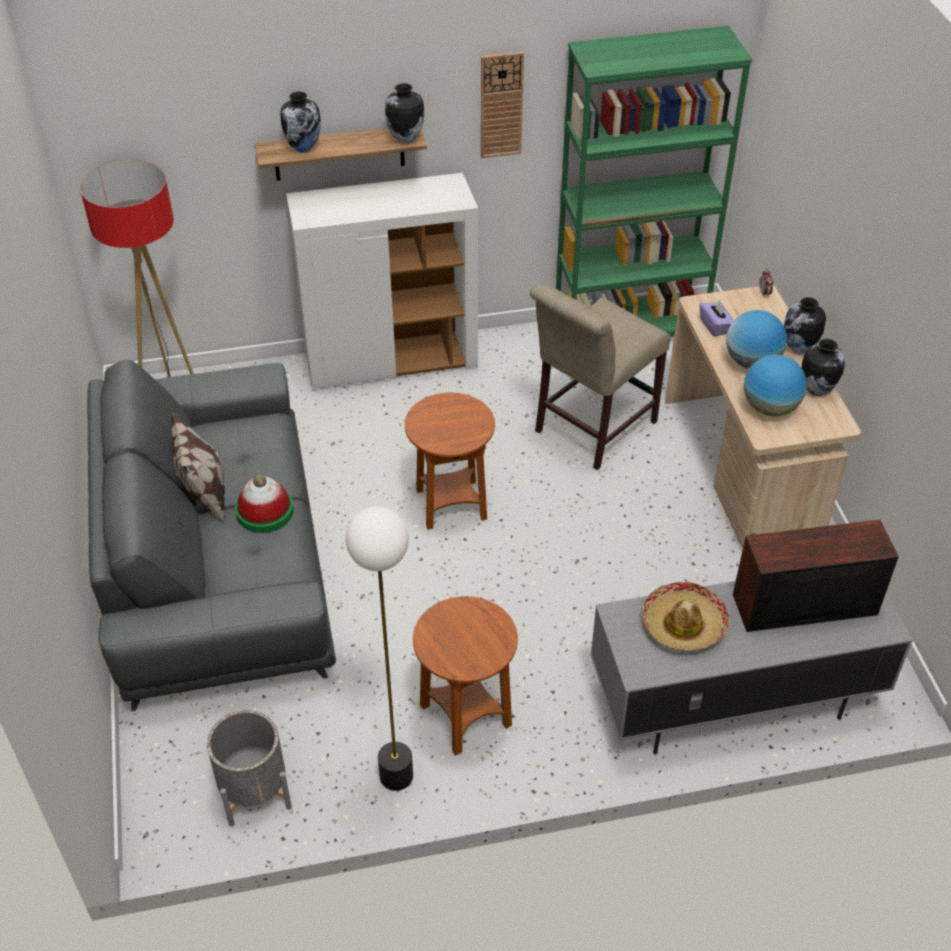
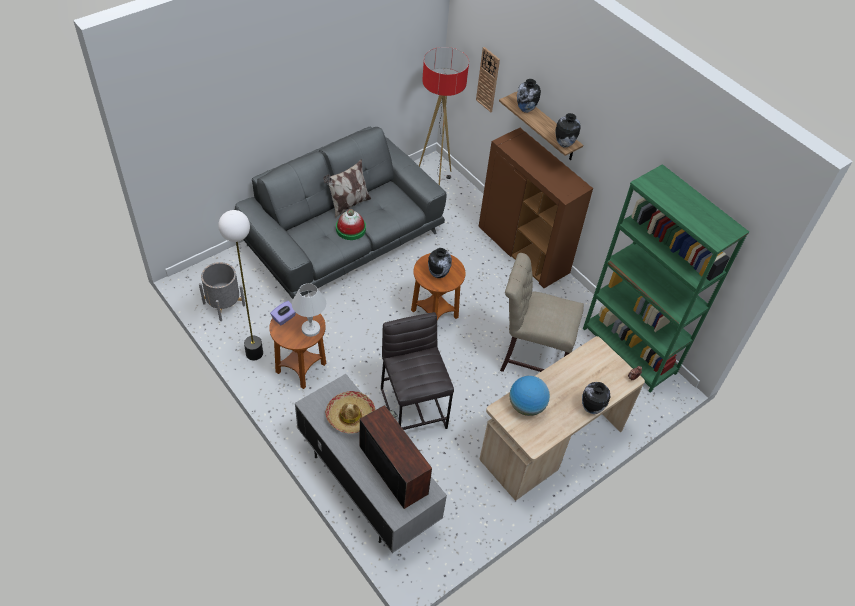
camera: 60 degrees right, 5 degrees up
white cabinet [286,173,478,390] -> brown cabinet [478,128,593,288]
wall clock [481,52,524,158] -> wall clock moved to [476,47,500,112]
purple tissue box [700,299,734,337] -> purple tissue box moved to [270,301,296,325]
globe [726,310,787,369] -> none
vase [802,339,845,396] -> vase moved to [428,248,452,278]
none -> white table lamp [292,283,326,337]
none -> grey stool [381,312,454,430]

